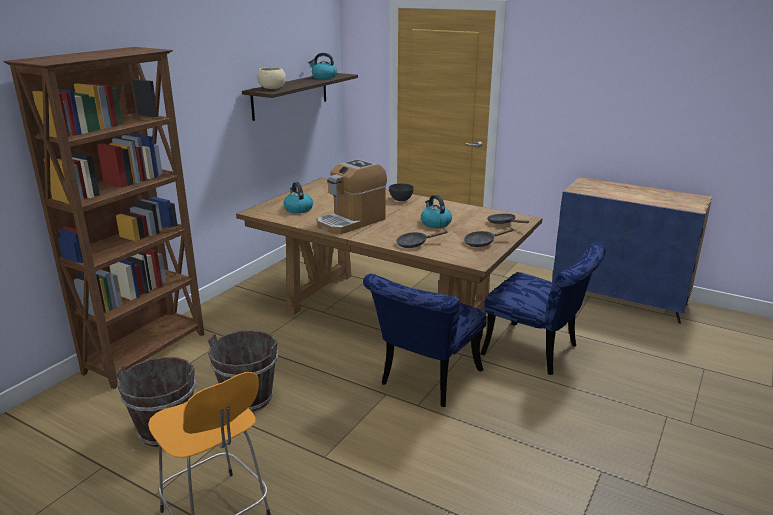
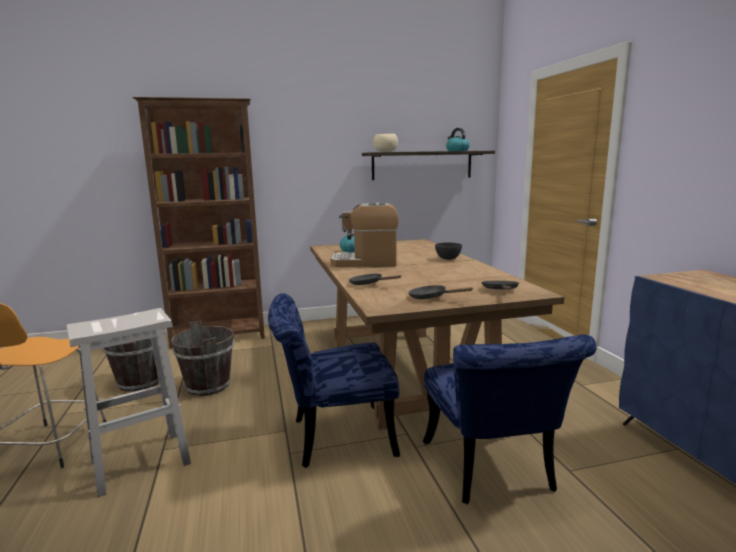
camera: 45 degrees right, 10 degrees down
kettle [421,195,452,228] -> none
none -> white stool [67,308,191,497]

